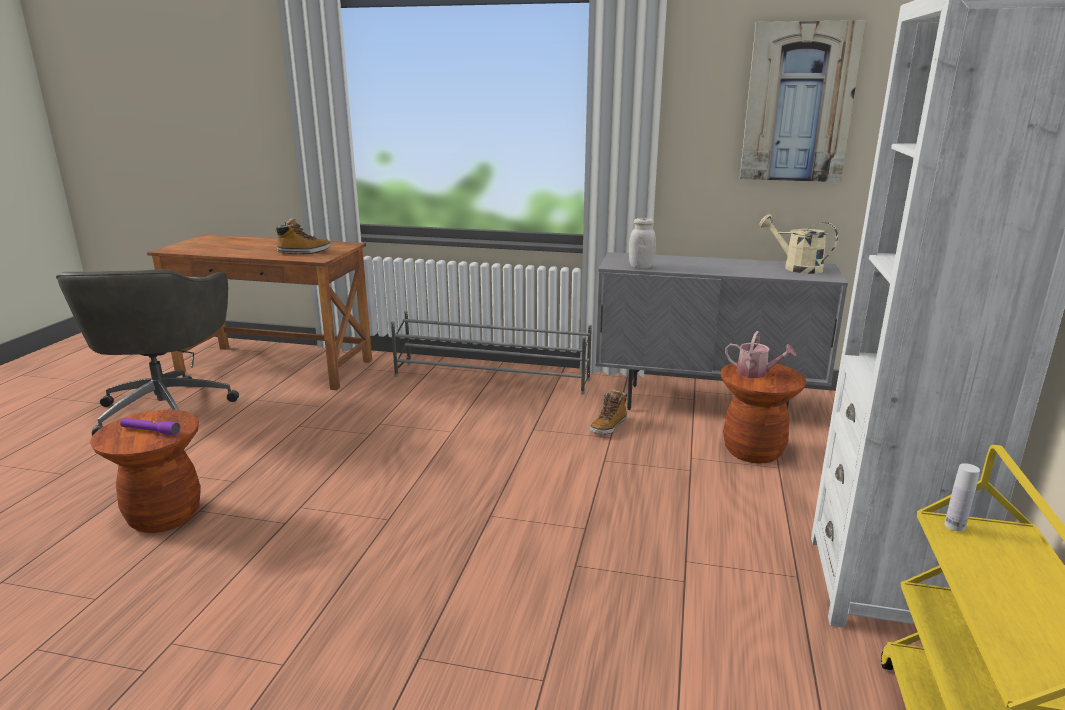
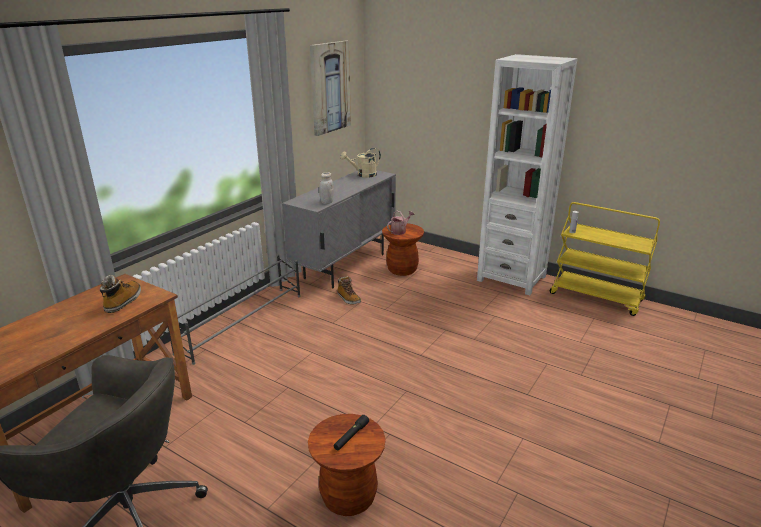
camera: 70 degrees left, 5 degrees up
purple flashlight [120,418,180,435] -> black flashlight [333,415,369,451]

